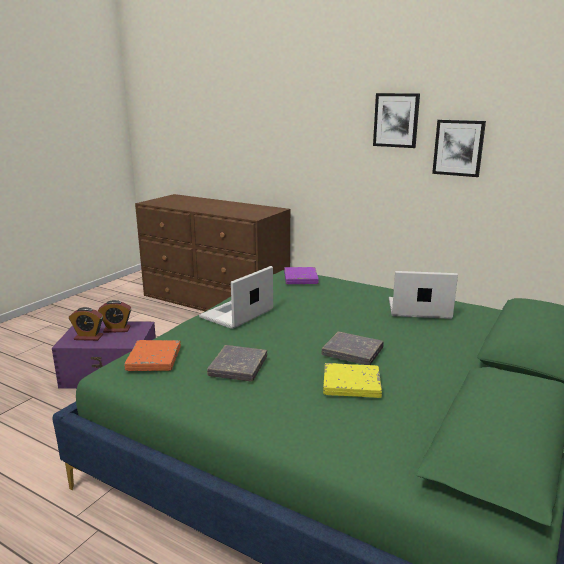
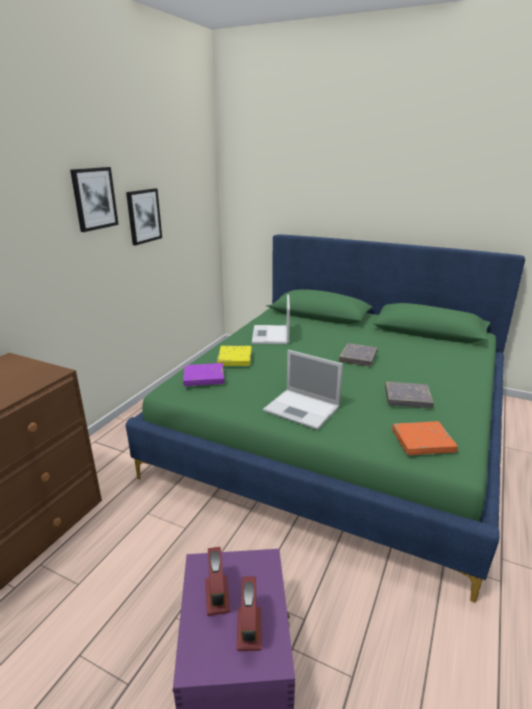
camera: 95 degrees left, 5 degrees up
yellow book [323,363,382,398] -> yellow book moved to [217,346,252,366]

